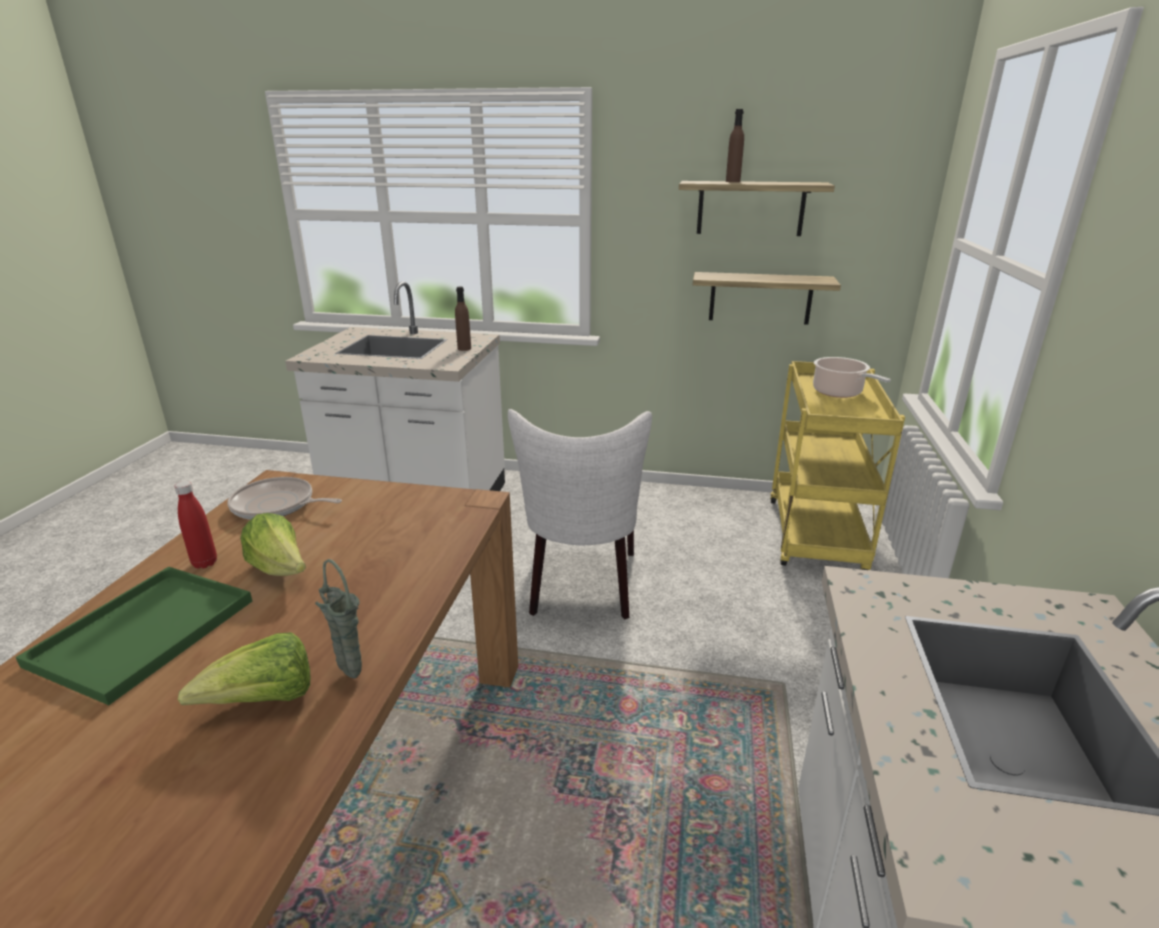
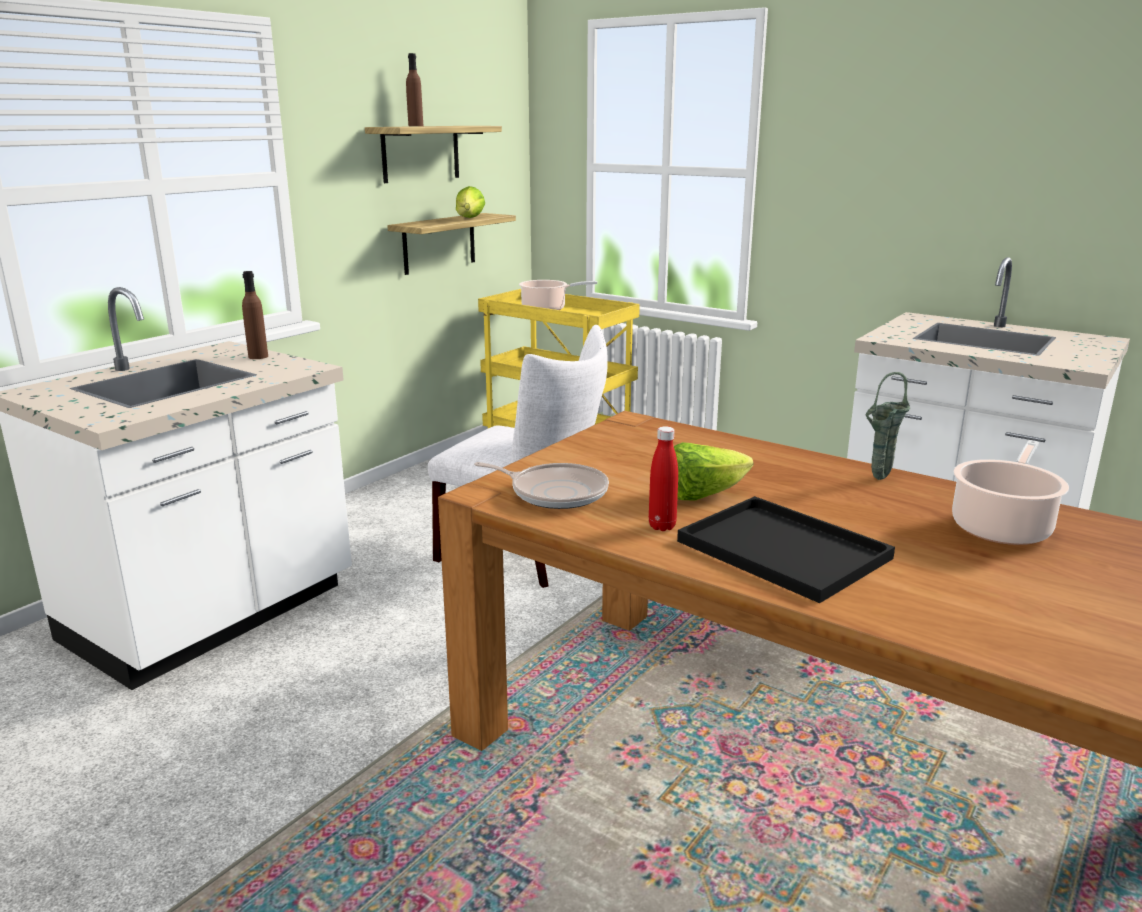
camera: 65 degrees left, 5 degrees down
green tray [16,567,252,705] -> black tray [677,496,895,603]
lettuce [178,632,310,705] -> lettuce moved to [456,186,485,218]
frying pan [227,477,342,520] -> frying pan turned 105 degrees counterclockwise [474,462,609,509]
none -> cooking pot [952,440,1069,545]

